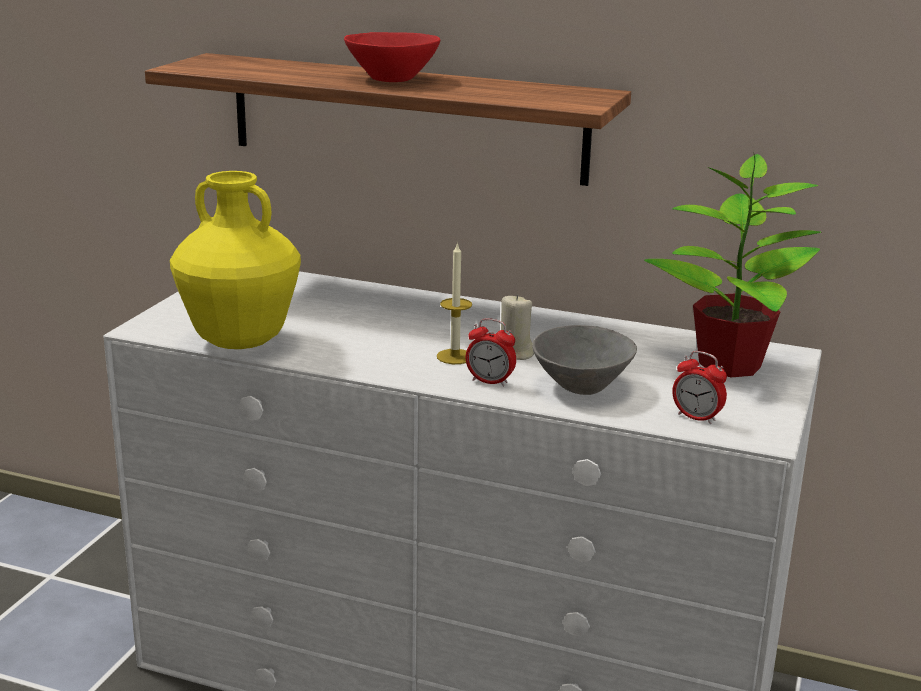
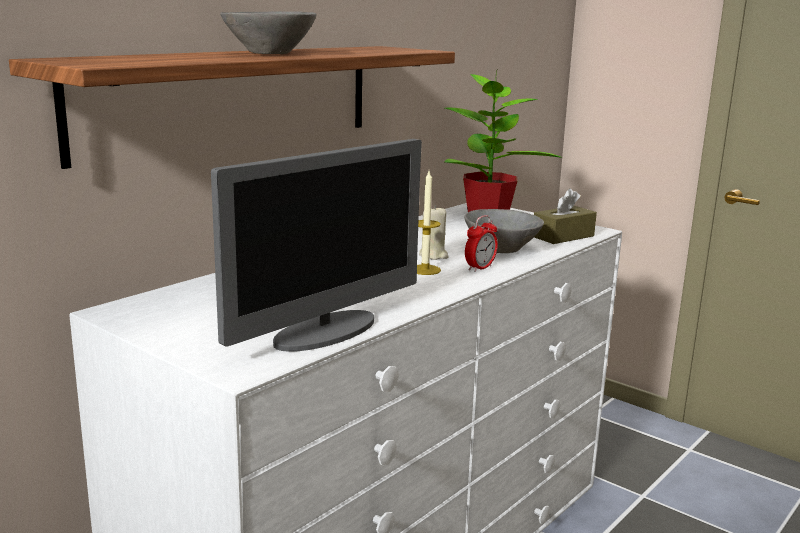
camera: 70 degrees left, 5 degrees down
yellow vase [170,171,301,349] -> monitor [211,139,422,352]
red bowl [344,32,440,82] -> grey bowl [220,11,317,54]
alarm clock [672,351,727,424] -> brown tissue box [534,188,597,244]

